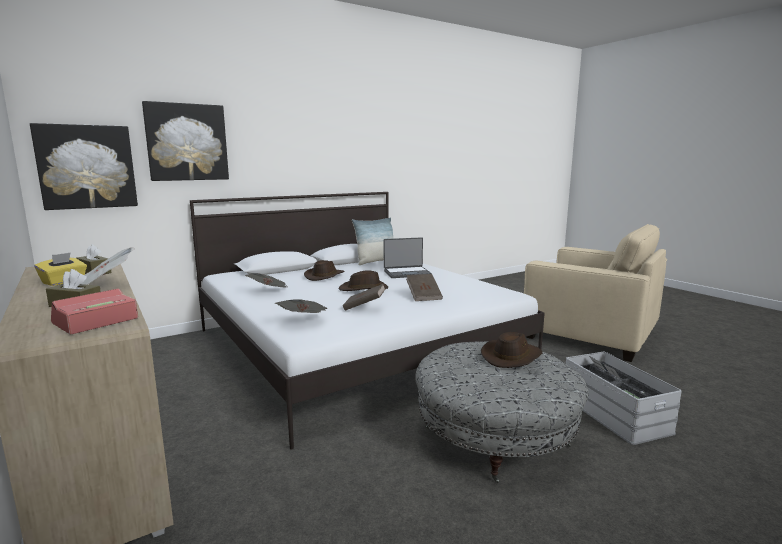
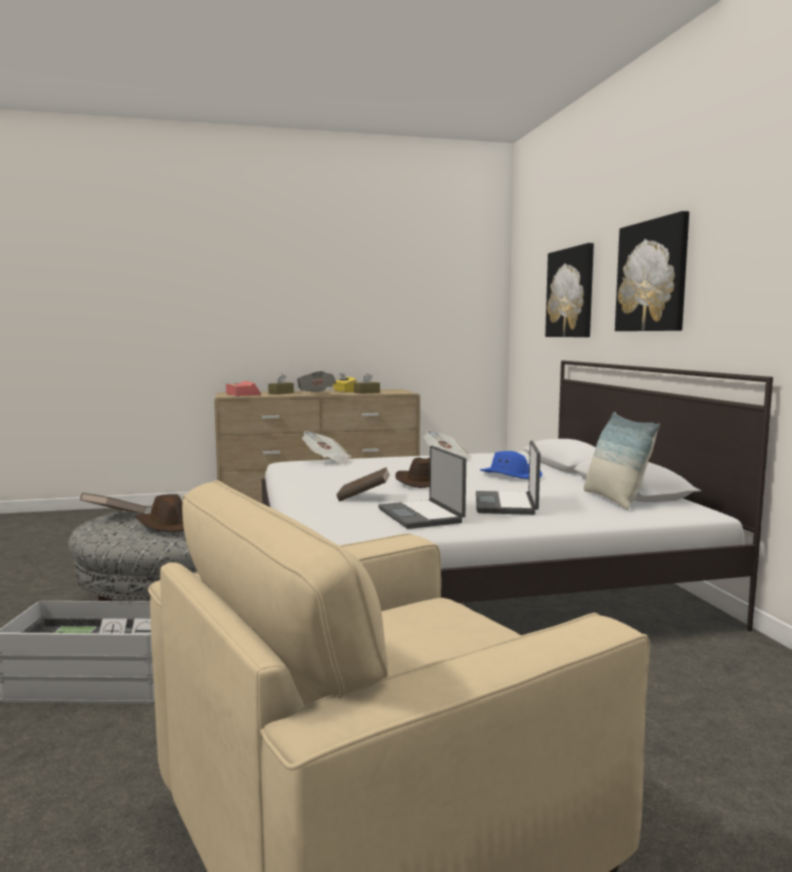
camera: 110 degrees right, 5 degrees down
picture [30,123,138,210] -> picture moved to [615,211,689,331]
brown hat [304,260,344,281] -> blue hat [480,451,543,479]
brown book [343,284,385,311] -> brown book moved to [80,493,146,514]
none -> laptop [378,446,466,529]

